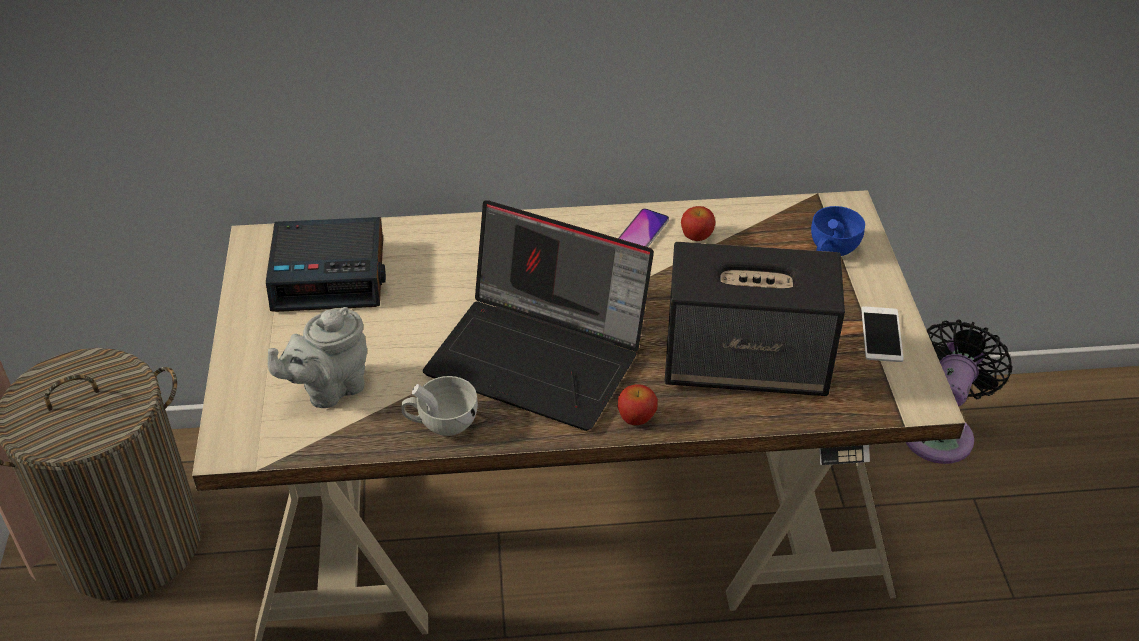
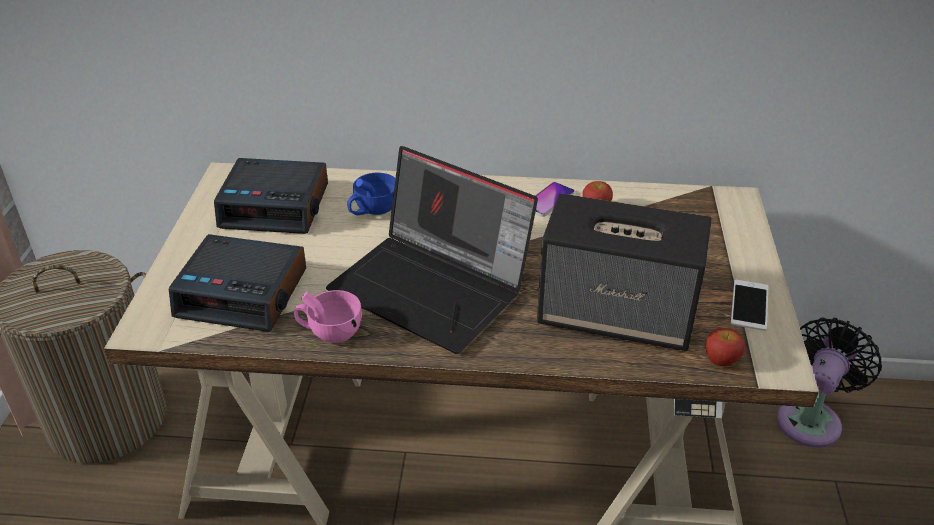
camera: 10 degrees right, 5 degrees down
grey teapot [268,307,367,408] -> alarm clock [169,234,306,332]
white cup [401,376,478,436] -> pink cup [294,290,362,343]
apple [618,384,658,425] -> apple moved to [706,328,745,366]
blue cup [811,206,865,256] -> blue cup moved to [347,173,395,215]

